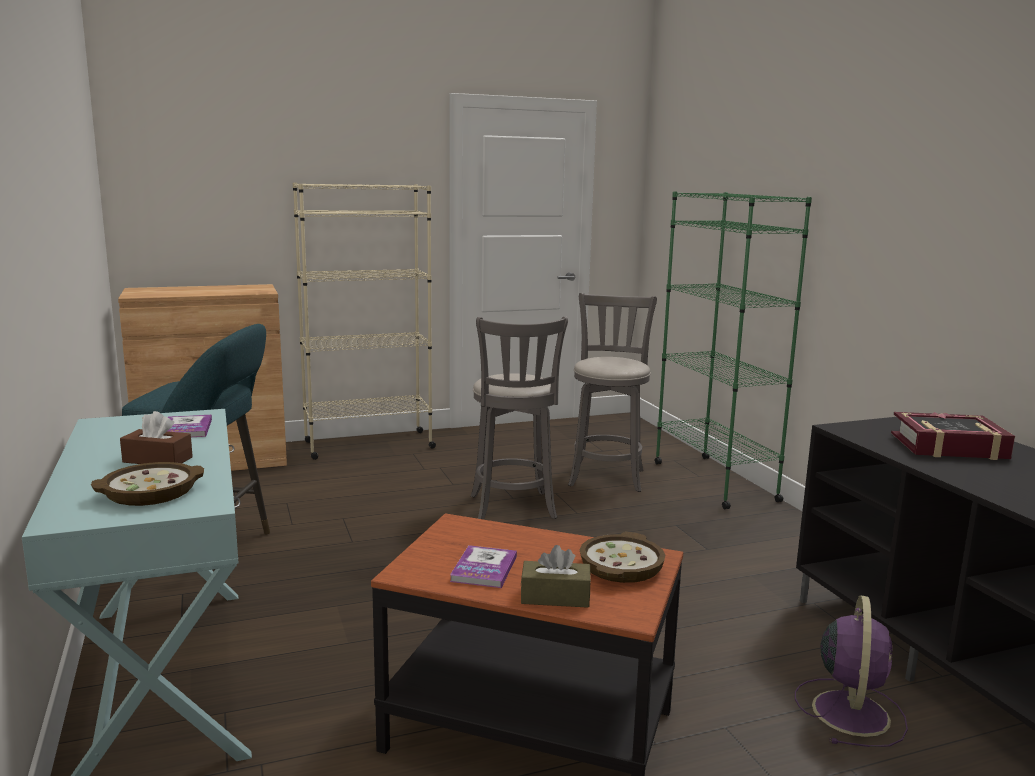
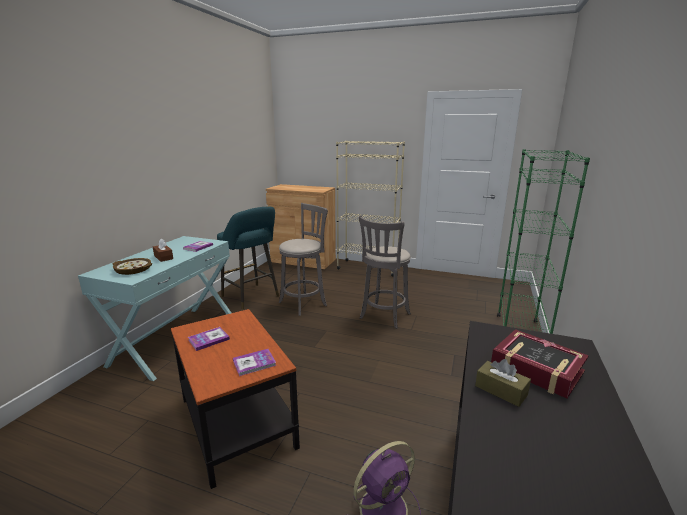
camera: 40 degrees right, 5 degrees up
brown tissue box [521,545,591,608] -> brown tissue box moved to [475,359,531,407]
grey stool [568,293,657,492] -> grey stool moved to [279,203,328,316]
bowl [580,532,665,583] -> book [233,349,276,376]

